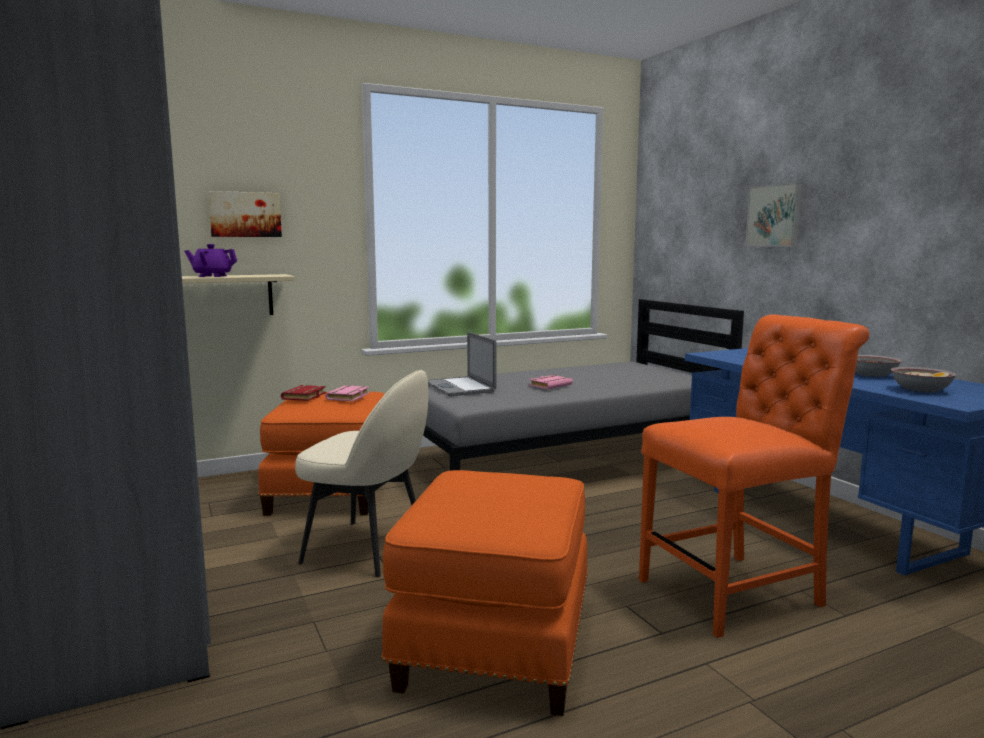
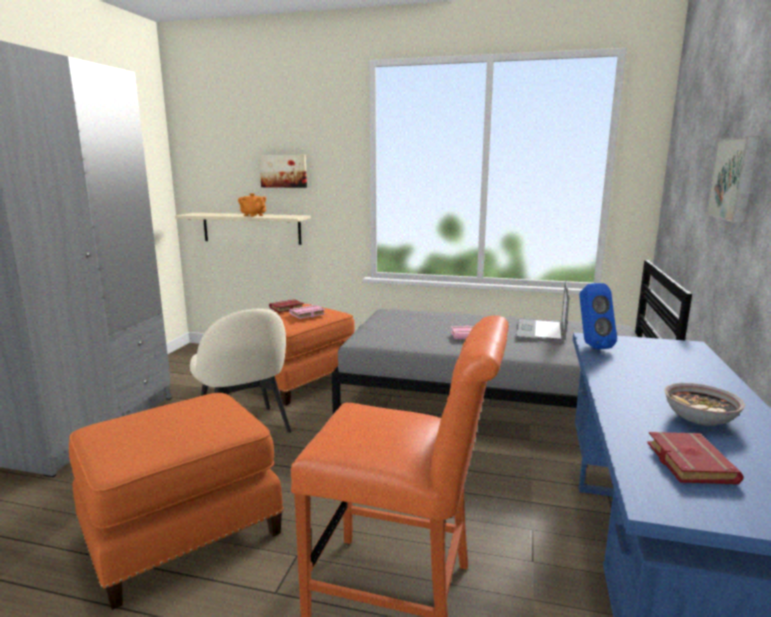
camera: 40 degrees right, 5 degrees up
purple teapot [184,244,237,277] -> orange teapot [238,193,266,217]
laptop [428,332,497,396] -> laptop moved to [515,281,569,343]
bowl [891,367,956,392] -> red book [647,432,744,484]
none -> blue speaker [579,283,617,350]

